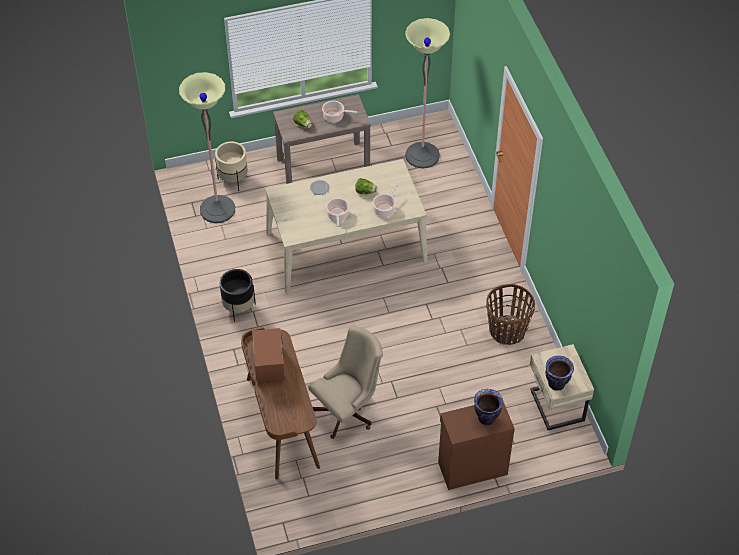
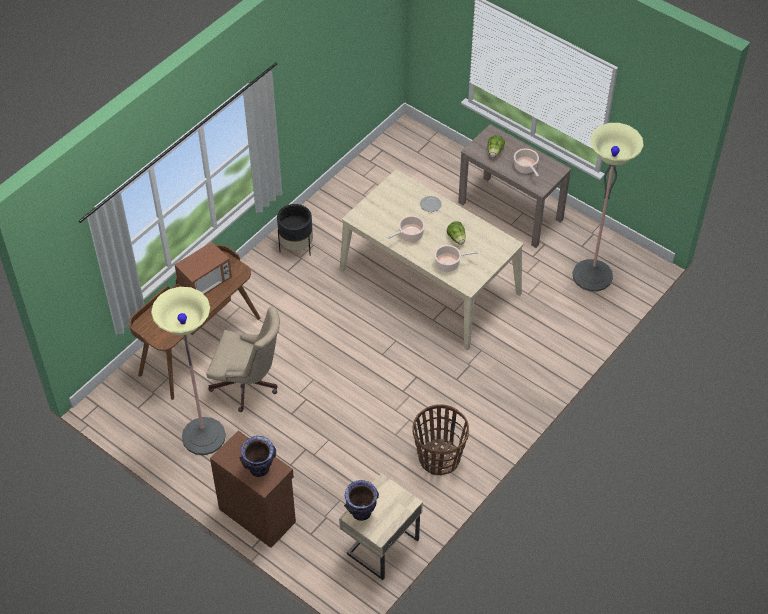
camera: 55 degrees right, 0 degrees up
floor lamp [179,72,235,223] -> floor lamp moved to [151,287,226,455]
beige planter [215,141,248,191] -> none

